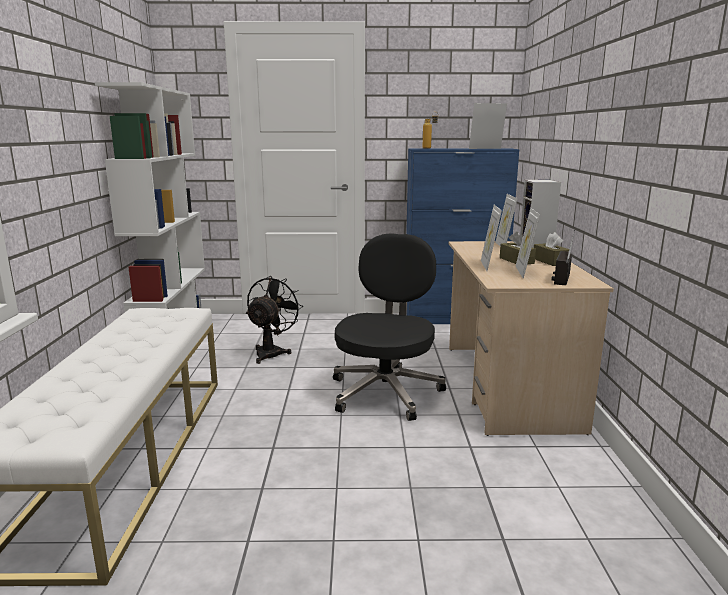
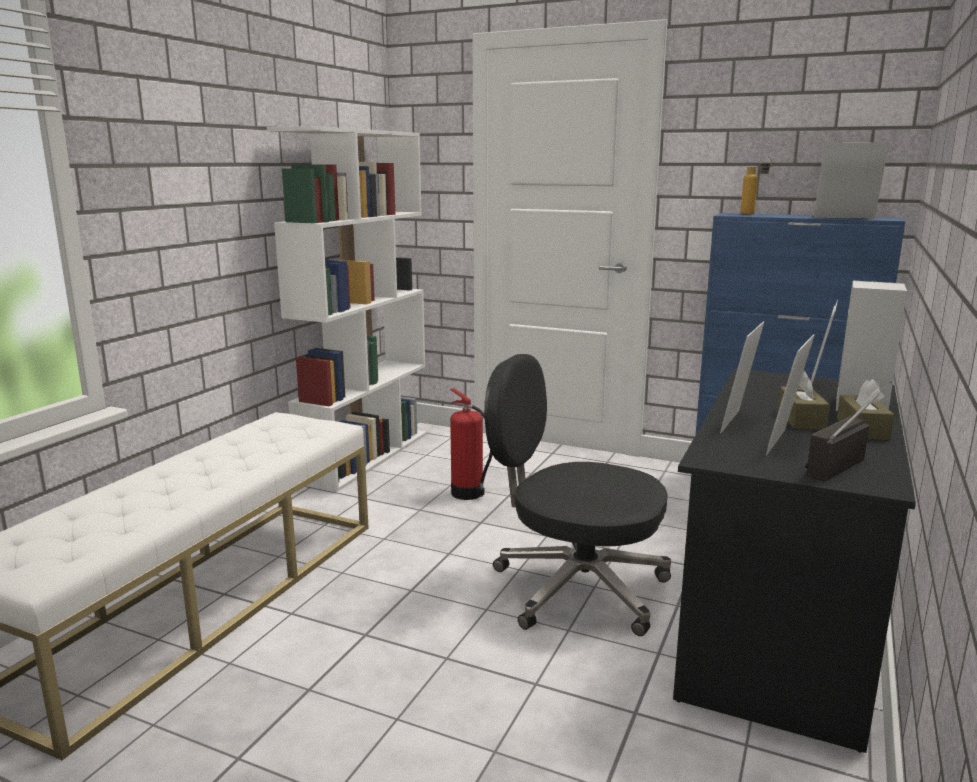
camera: 25 degrees right, 0 degrees up
black fan [246,276,303,364] -> fire extinguisher [450,388,492,500]
black office chair [333,233,446,421] -> black office chair turned 105 degrees counterclockwise [484,354,671,636]
beige desk [449,241,614,436] -> black desk [673,369,916,753]

